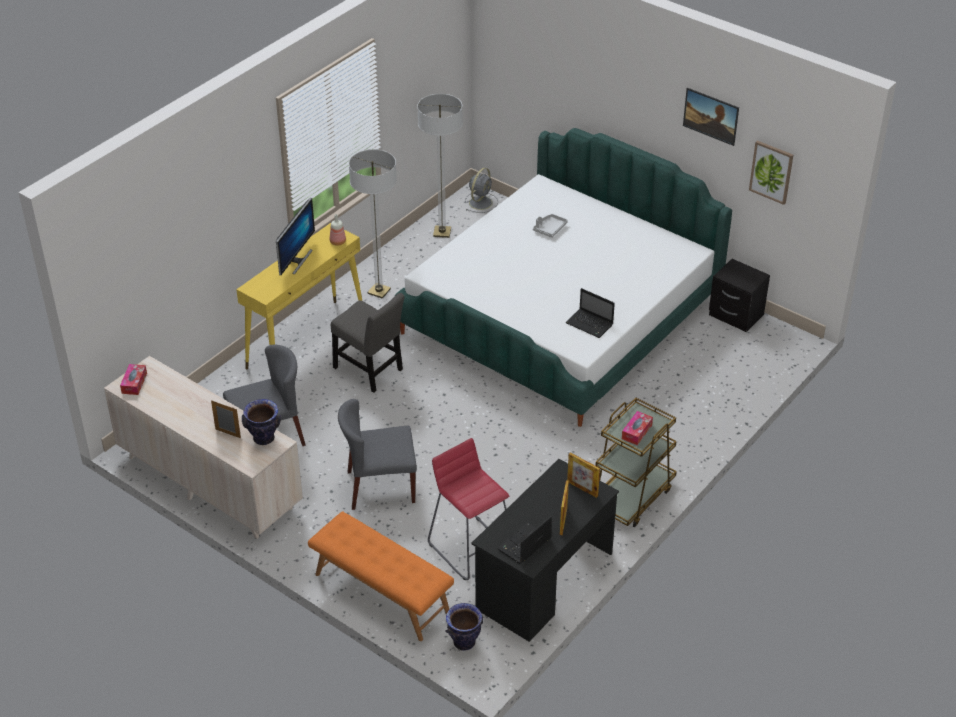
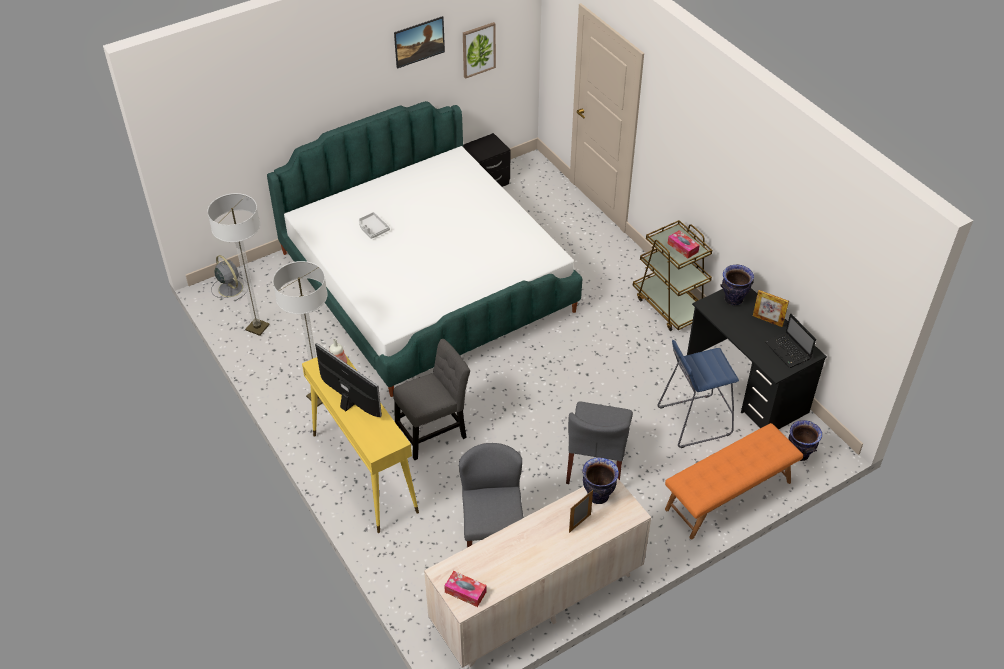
camera: 70 degrees left, 5 degrees up
red stool [428,438,509,580] -> blue stool [657,340,739,448]
laptop [565,288,615,338] -> none
picture frame [567,452,600,498] -> vase [720,265,754,305]

